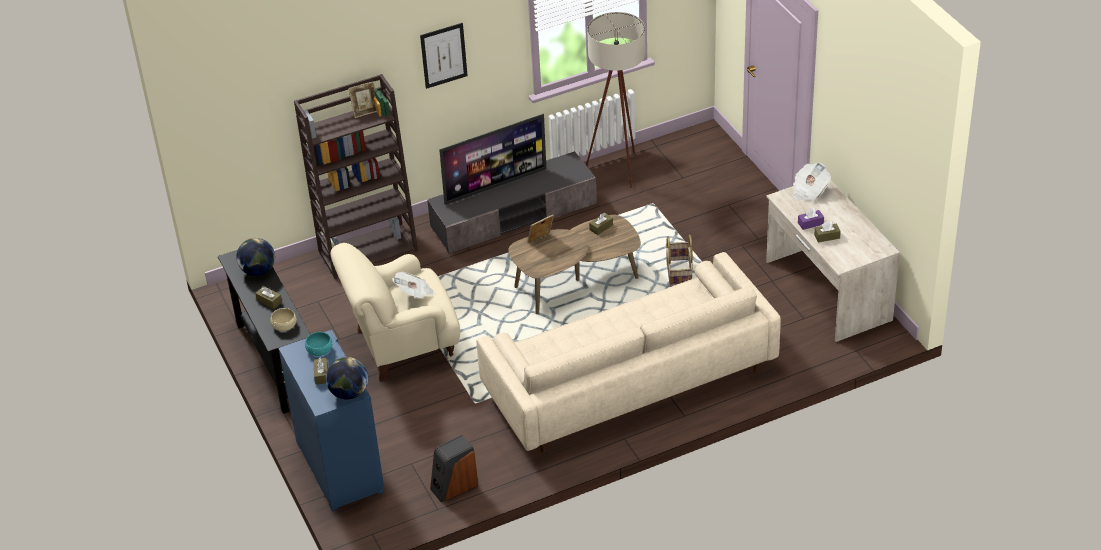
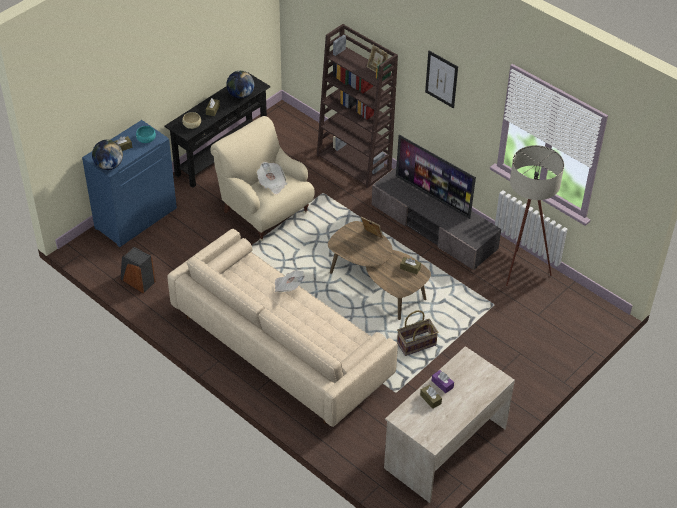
camera: 65 degrees right, 5 degrees up
newspaper [793,163,831,201] -> newspaper moved to [275,270,305,292]

